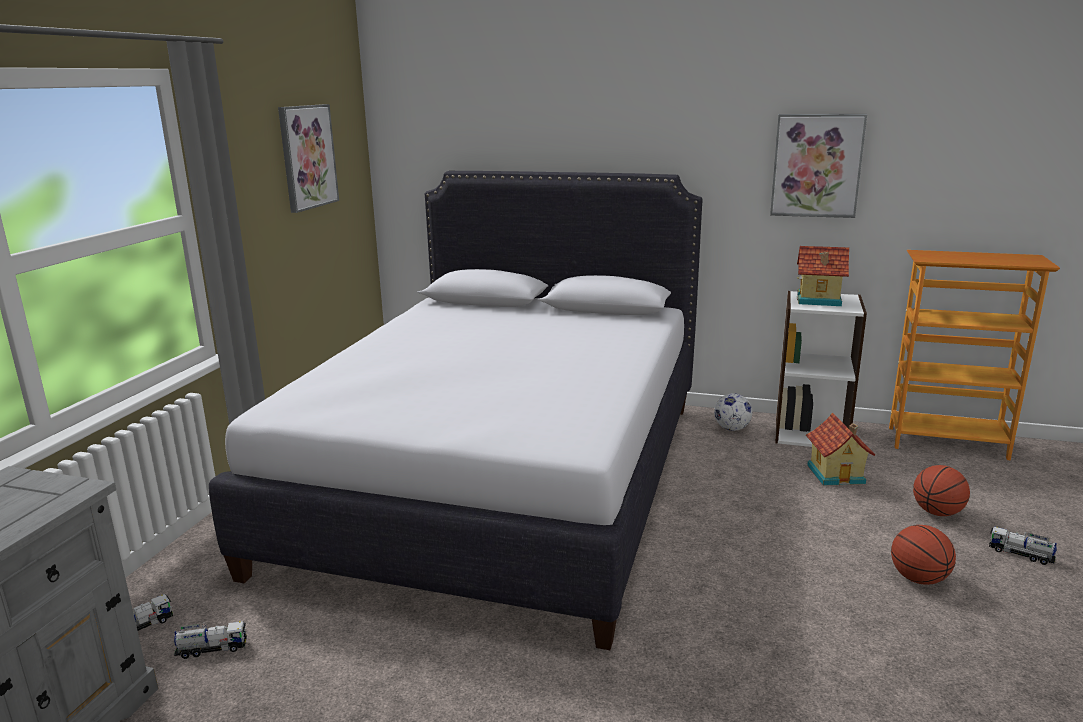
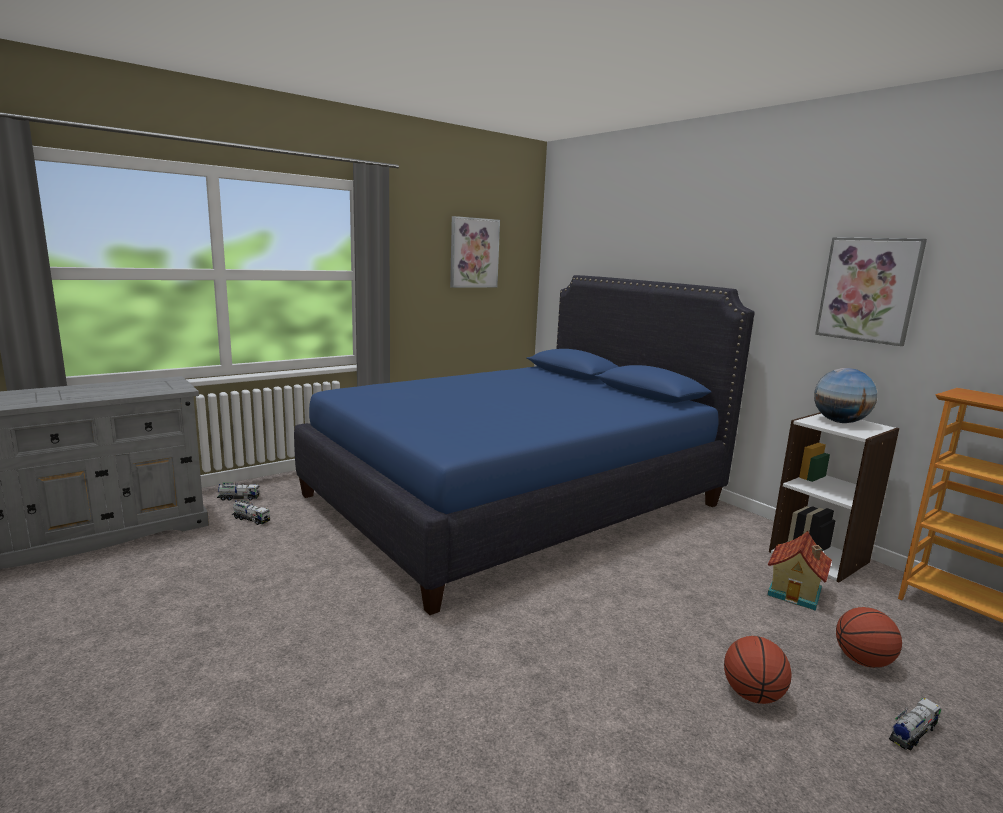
camera: 35 degrees right, 5 degrees down
white bed [209,171,703,650] -> blue bed [294,275,755,615]
football [714,393,752,431] -> none
toy house [797,246,849,306] -> globe [814,368,877,423]
toy truck [989,527,1057,565] -> toy truck turned 75 degrees clockwise [889,698,941,751]

